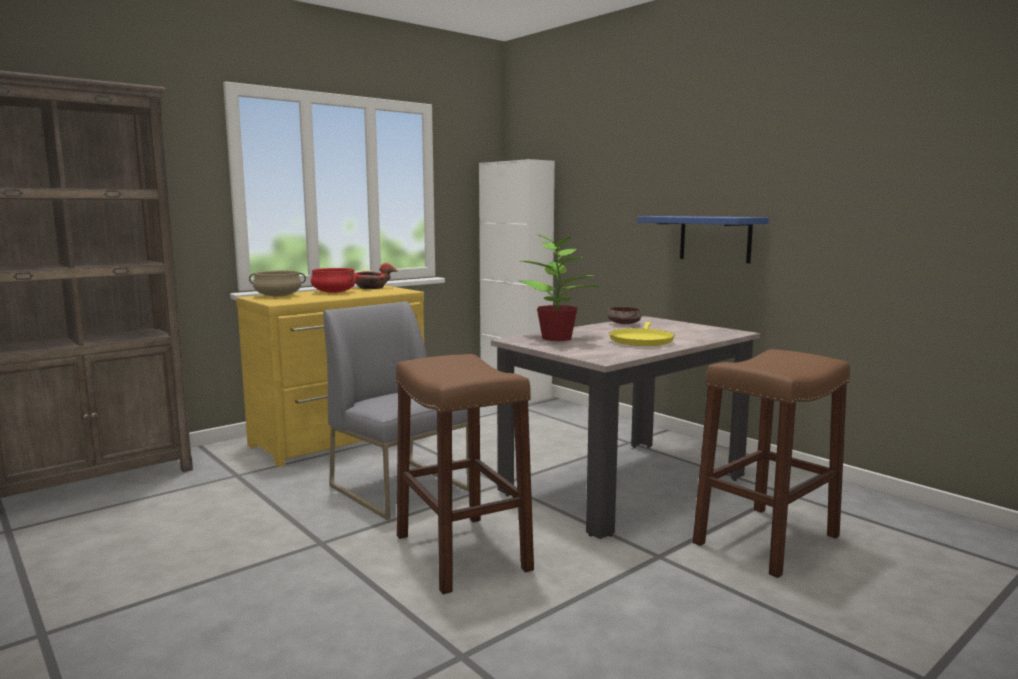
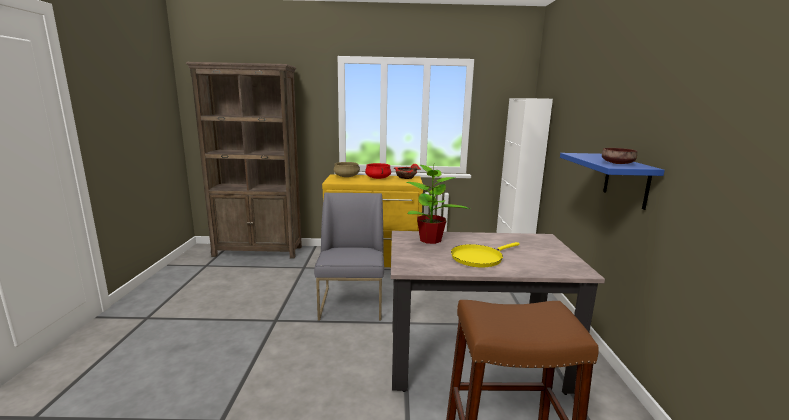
camera: 40 degrees right, 5 degrees up
brown stool [396,354,534,594] -> none
brown bowl [608,307,641,324] -> brown bowl moved to [602,148,637,164]

